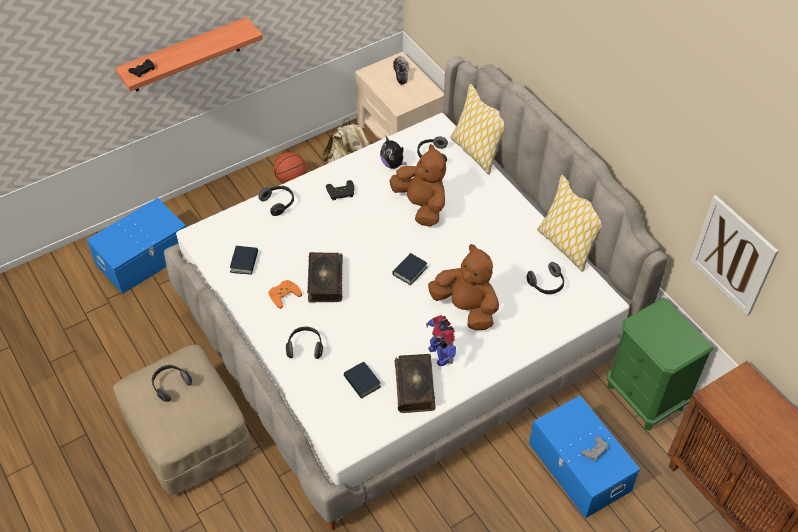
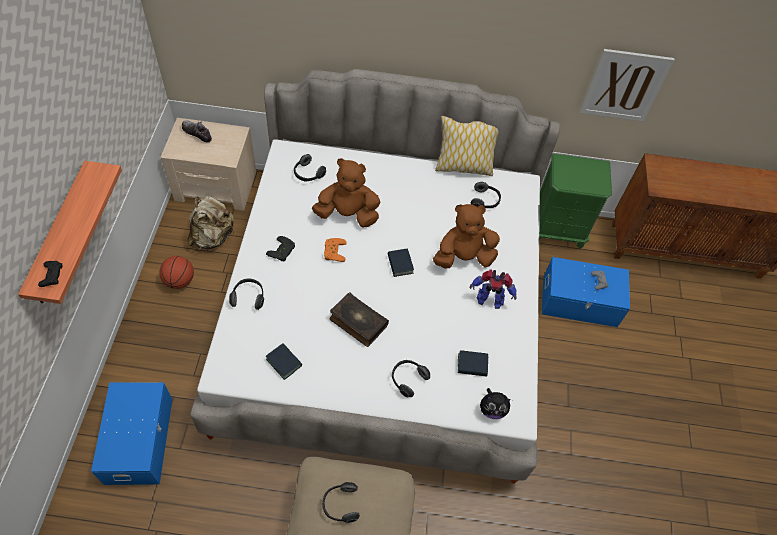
camera: 55 degrees left, 5 degrees up
orange game controller [268,280,302,309] -> orange game controller moved to [324,238,347,262]
plush toy [380,137,407,169] -> plush toy moved to [480,388,511,419]
book [395,354,436,413] -> none
pillow [450,84,504,174] -> none

